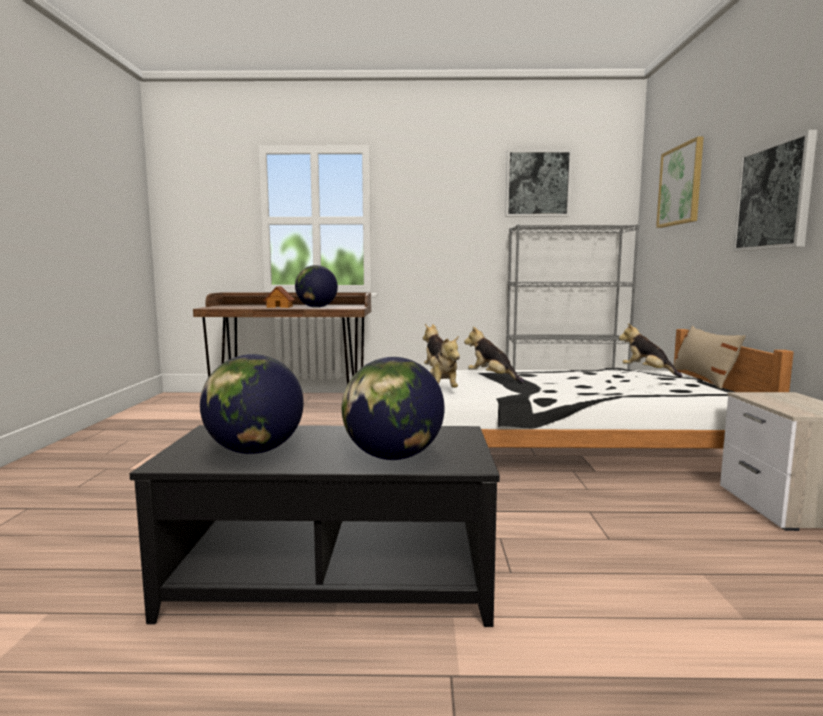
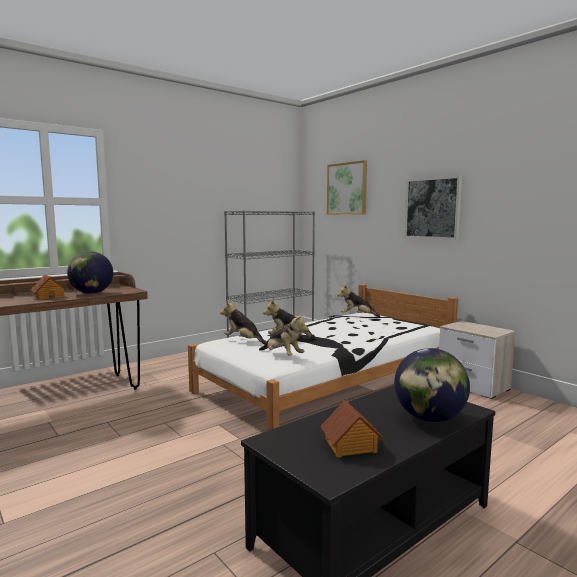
camera: 40 degrees left, 0 degrees up
globe [200,354,304,454] -> toy house [320,400,384,458]
picture [505,150,572,217] -> none
beige pillow [673,326,746,389] -> none

